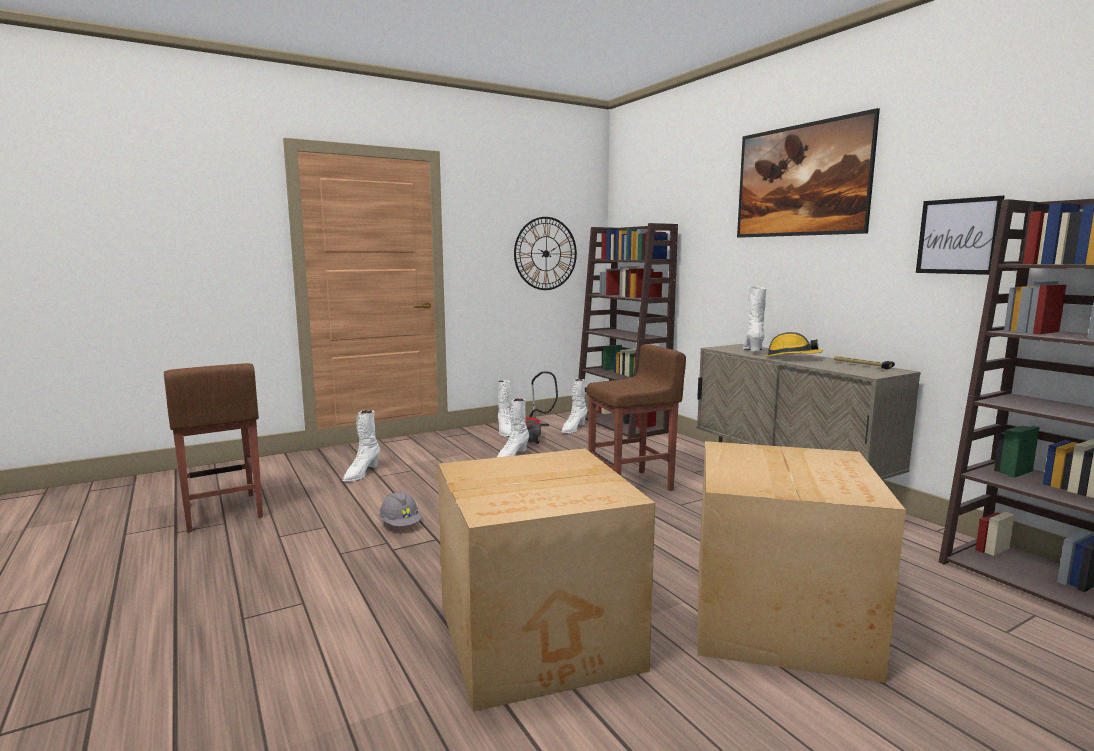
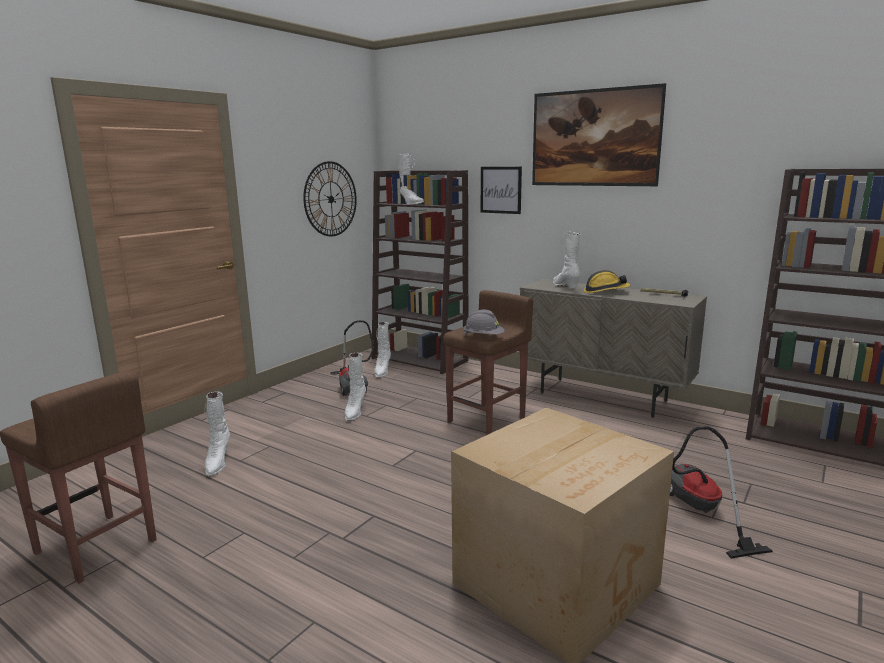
camera: 25 degrees left, 5 degrees up
grey hard hat [379,491,421,526] -> grey hard hat moved to [464,310,505,335]
white boot [498,380,511,437] -> white boot moved to [397,153,424,204]
cardboard box [697,441,906,683] -> vacuum cleaner [670,426,773,559]
picture [916,196,1005,275] -> picture moved to [481,167,522,214]

